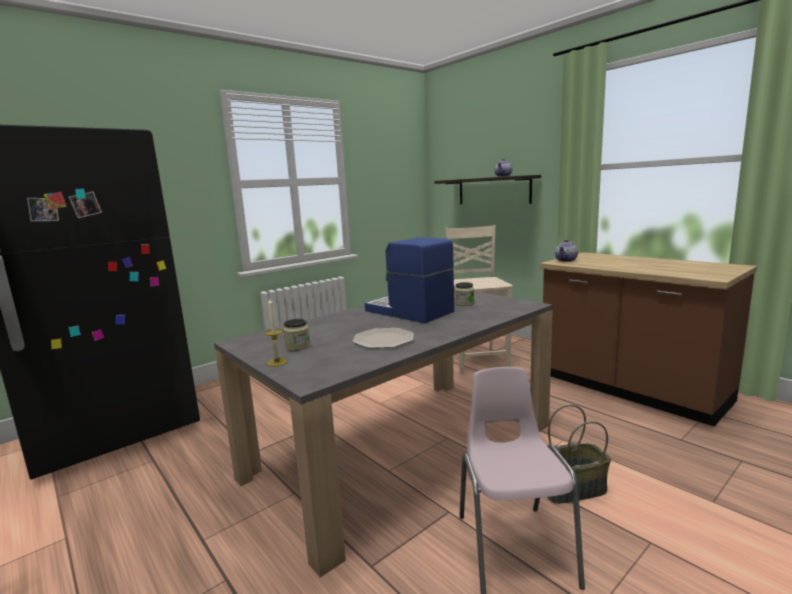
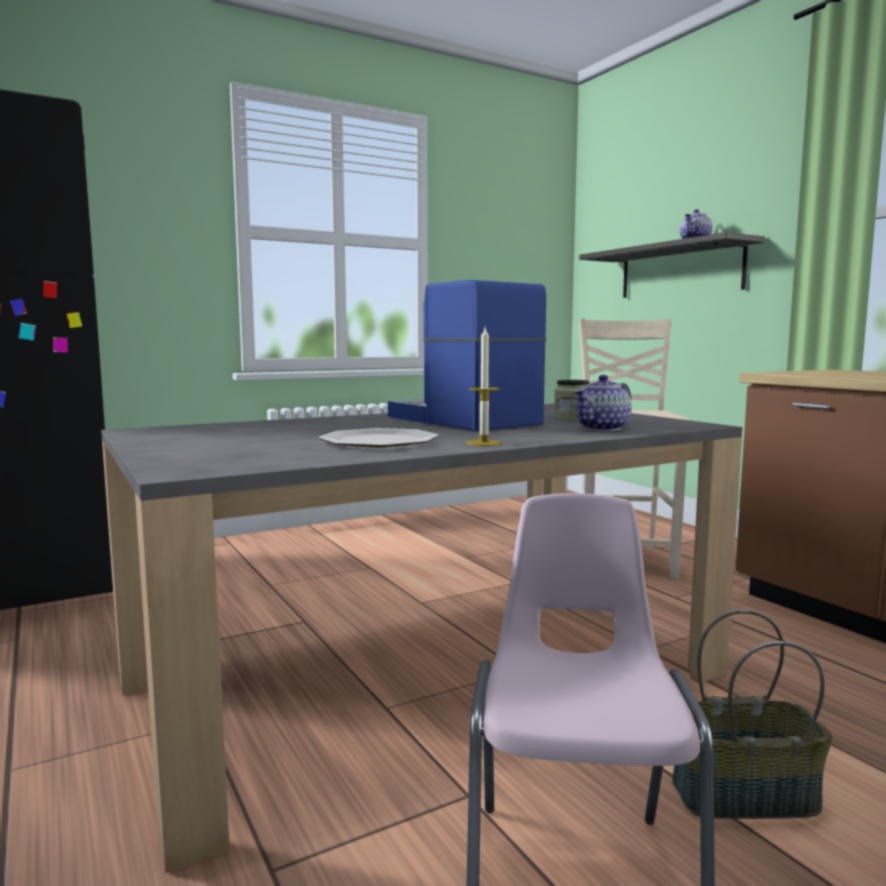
camera: 10 degrees right, 5 degrees down
candle [265,297,288,366] -> candle moved to [466,327,502,446]
jar [283,319,310,351] -> none
teapot [555,239,578,262] -> teapot moved to [574,375,632,431]

